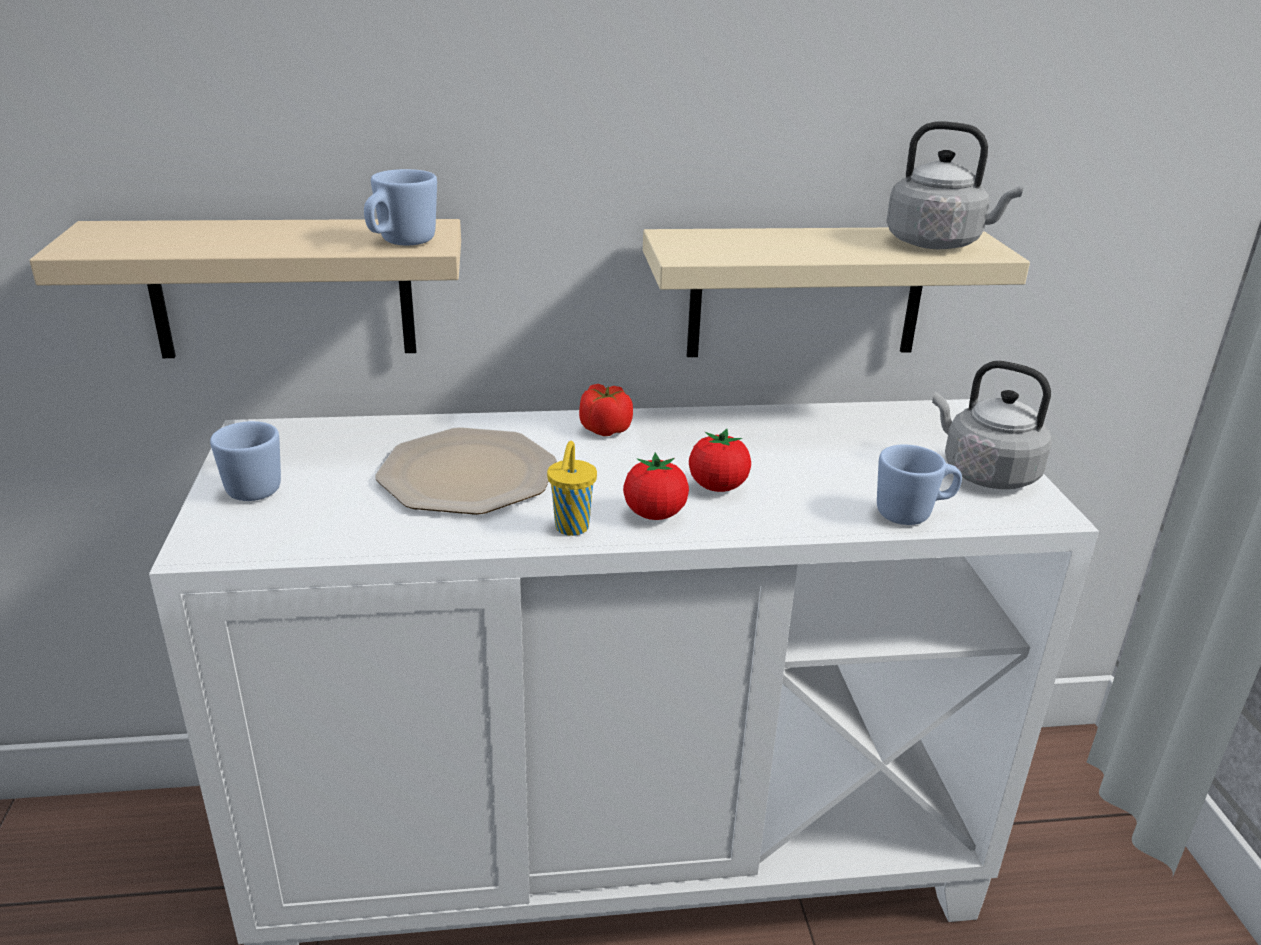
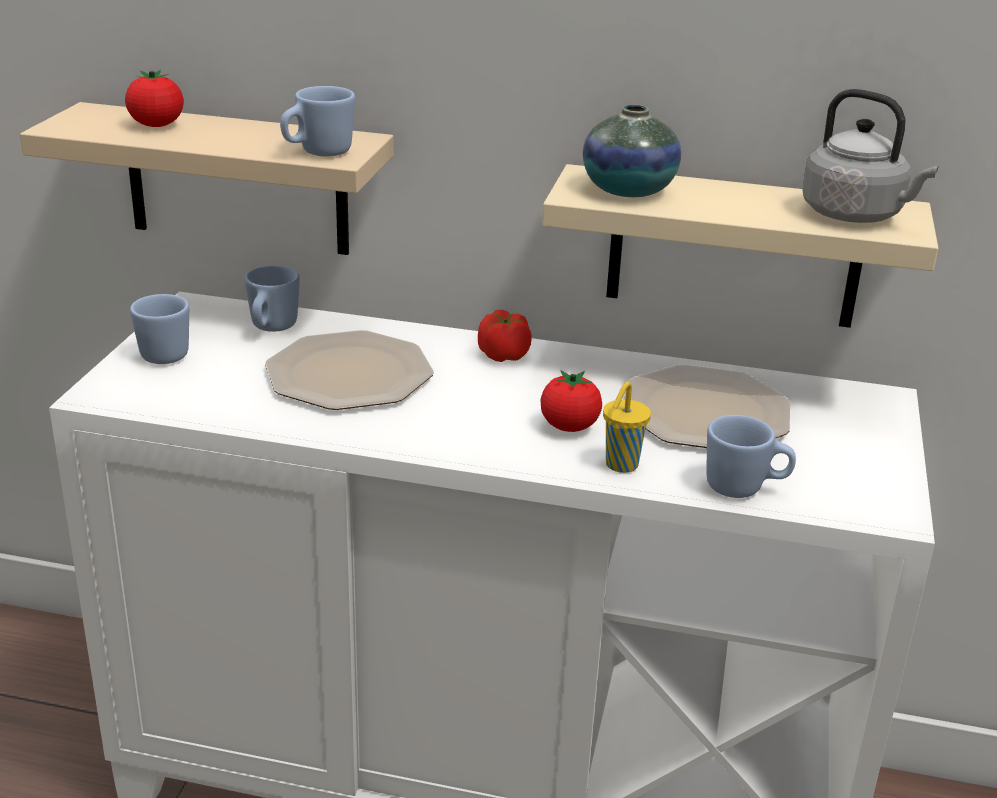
camera: 20 degrees right, 0 degrees up
yellow cup [547,441,597,536] -> yellow cup moved to [603,382,651,473]
tomato [623,453,689,520] -> tomato moved to [125,70,184,127]
grey kettle [932,361,1052,489] -> none
none -> blue mug [245,265,300,332]
none -> vase [583,105,681,197]
none -> plate [623,364,790,448]

